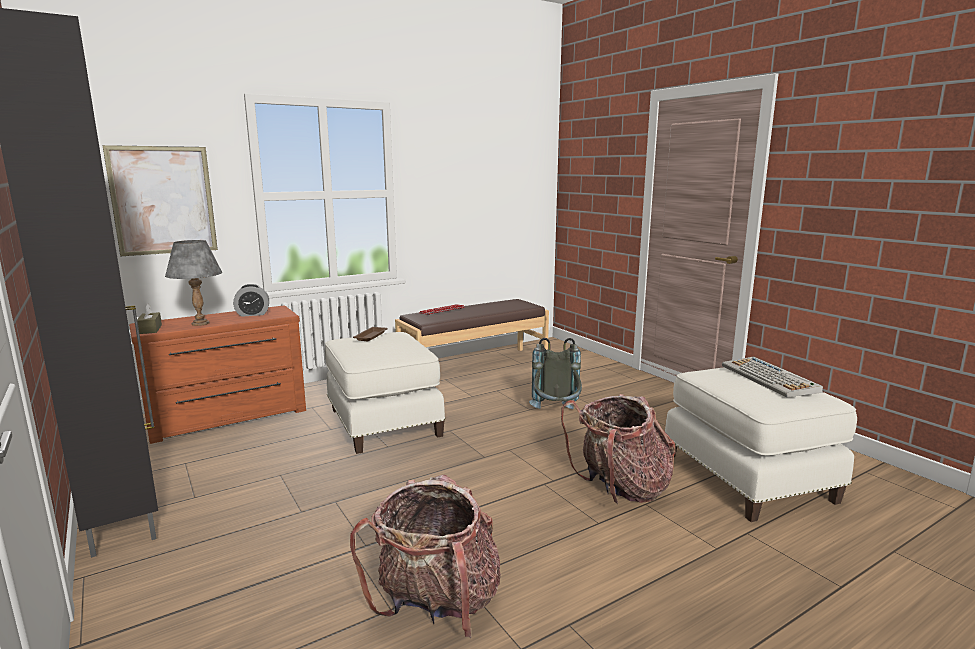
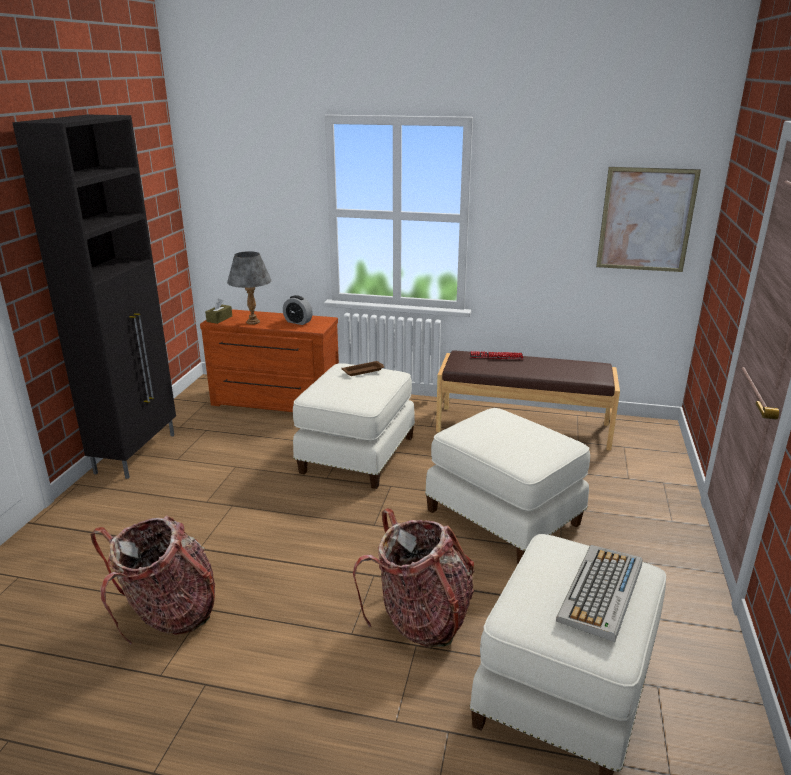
camera: 45 degrees right, 10 degrees up
picture [102,145,218,256] -> picture moved to [596,167,701,272]
grey backpack [529,338,582,409] -> white ottoman [425,408,590,564]

